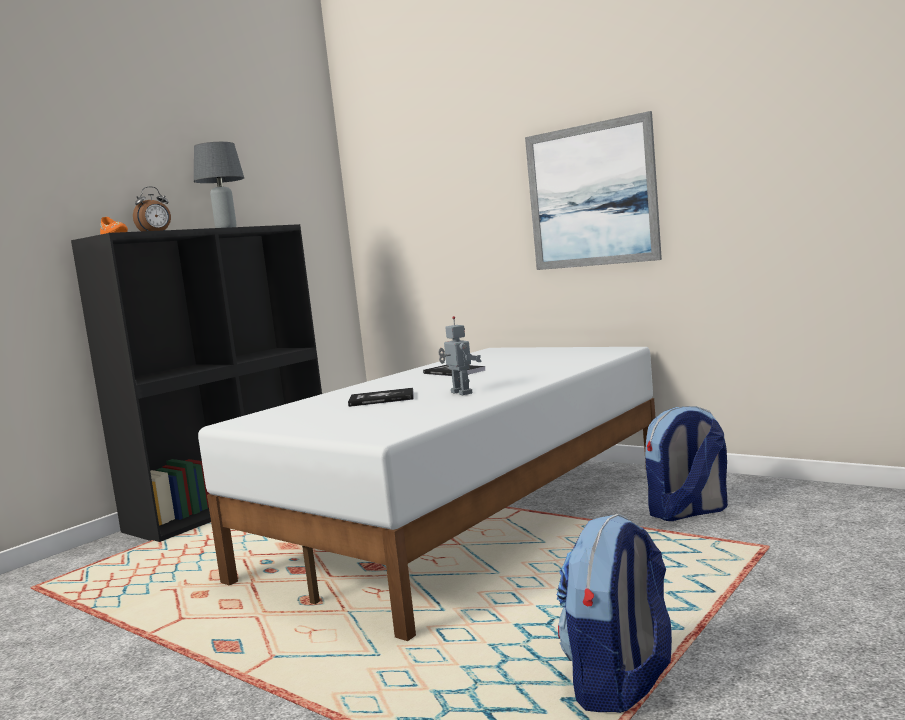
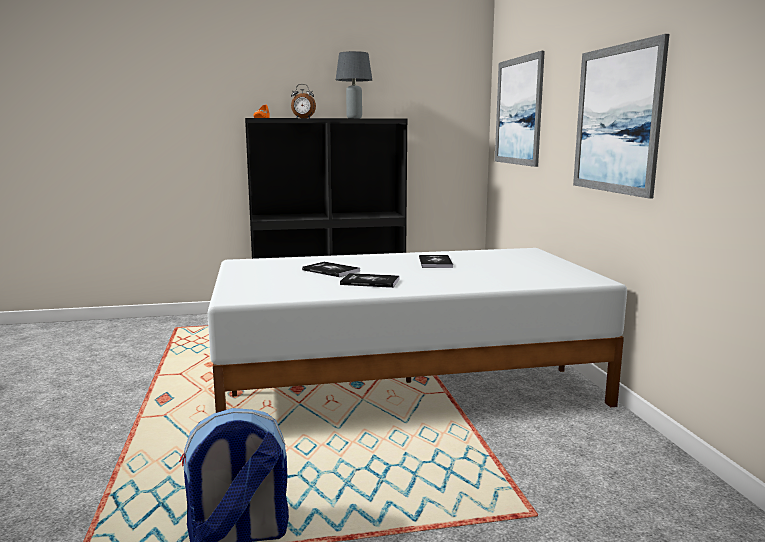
camera: 40 degrees right, 5 degrees up
toy robot [438,316,481,395] -> book [340,273,400,288]
backpack [645,406,728,521] -> none
none -> picture [495,51,545,167]

